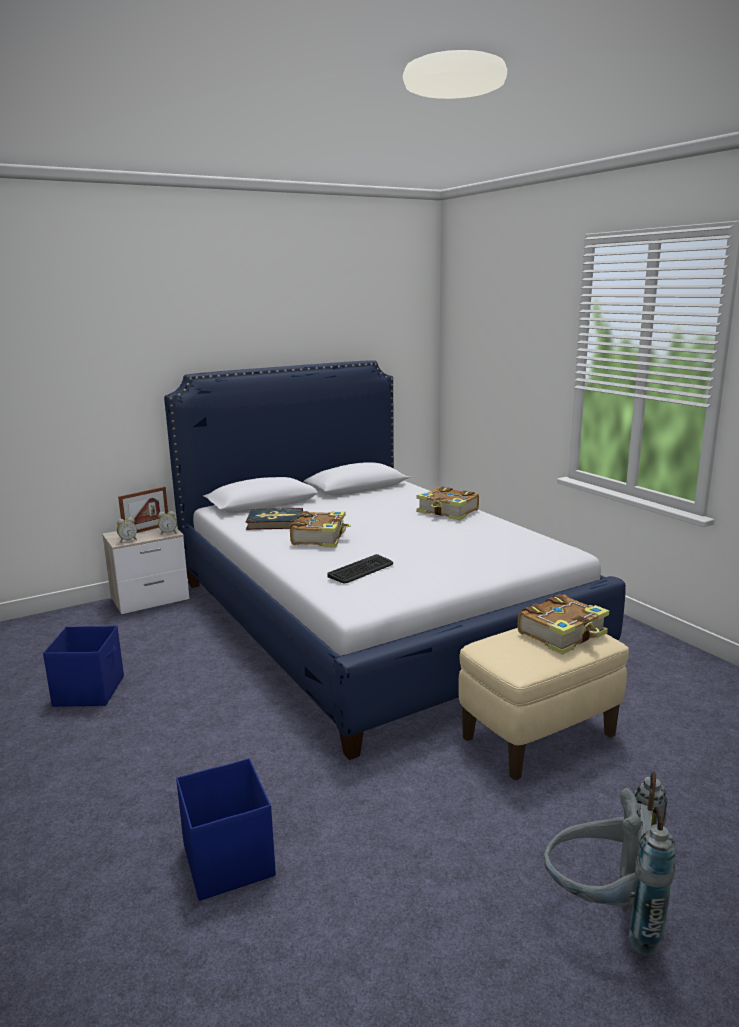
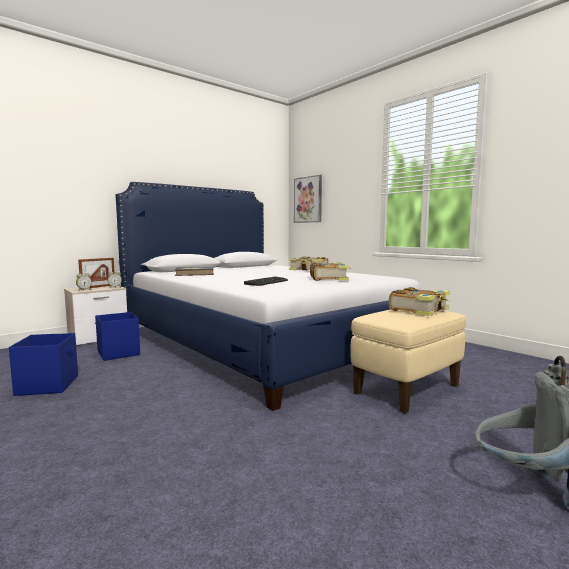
camera: 10 degrees left, 10 degrees down
blue storage box [176,758,276,901] -> blue storage box moved to [95,312,140,361]
book [290,511,351,548] -> book moved to [310,262,353,281]
none -> picture [294,175,322,223]

